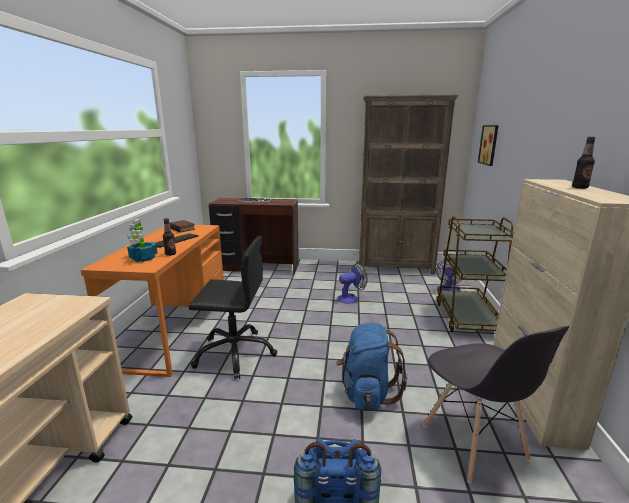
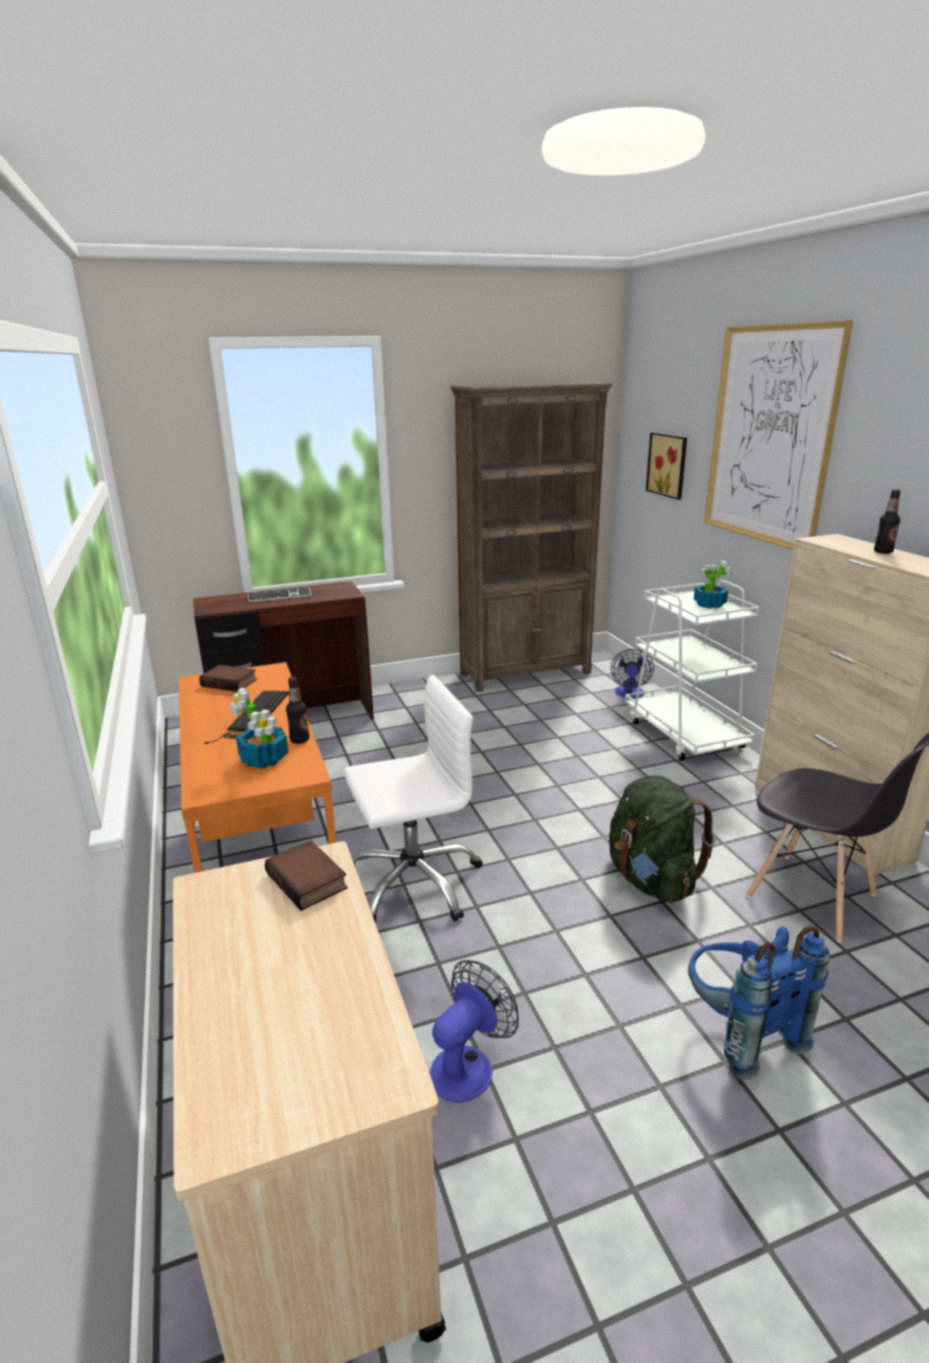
camera: 25 degrees left, 5 degrees up
black office chair [188,236,277,380] -> white office chair [344,675,483,923]
blue backpack [336,323,408,411] -> green backpack [609,776,715,903]
fan [337,263,367,304] -> fan moved to [429,960,519,1103]
brown cart [436,216,514,332] -> white cart [625,580,759,761]
none -> book [265,840,347,911]
none -> potted plant [694,561,733,609]
none -> picture [704,320,853,550]

